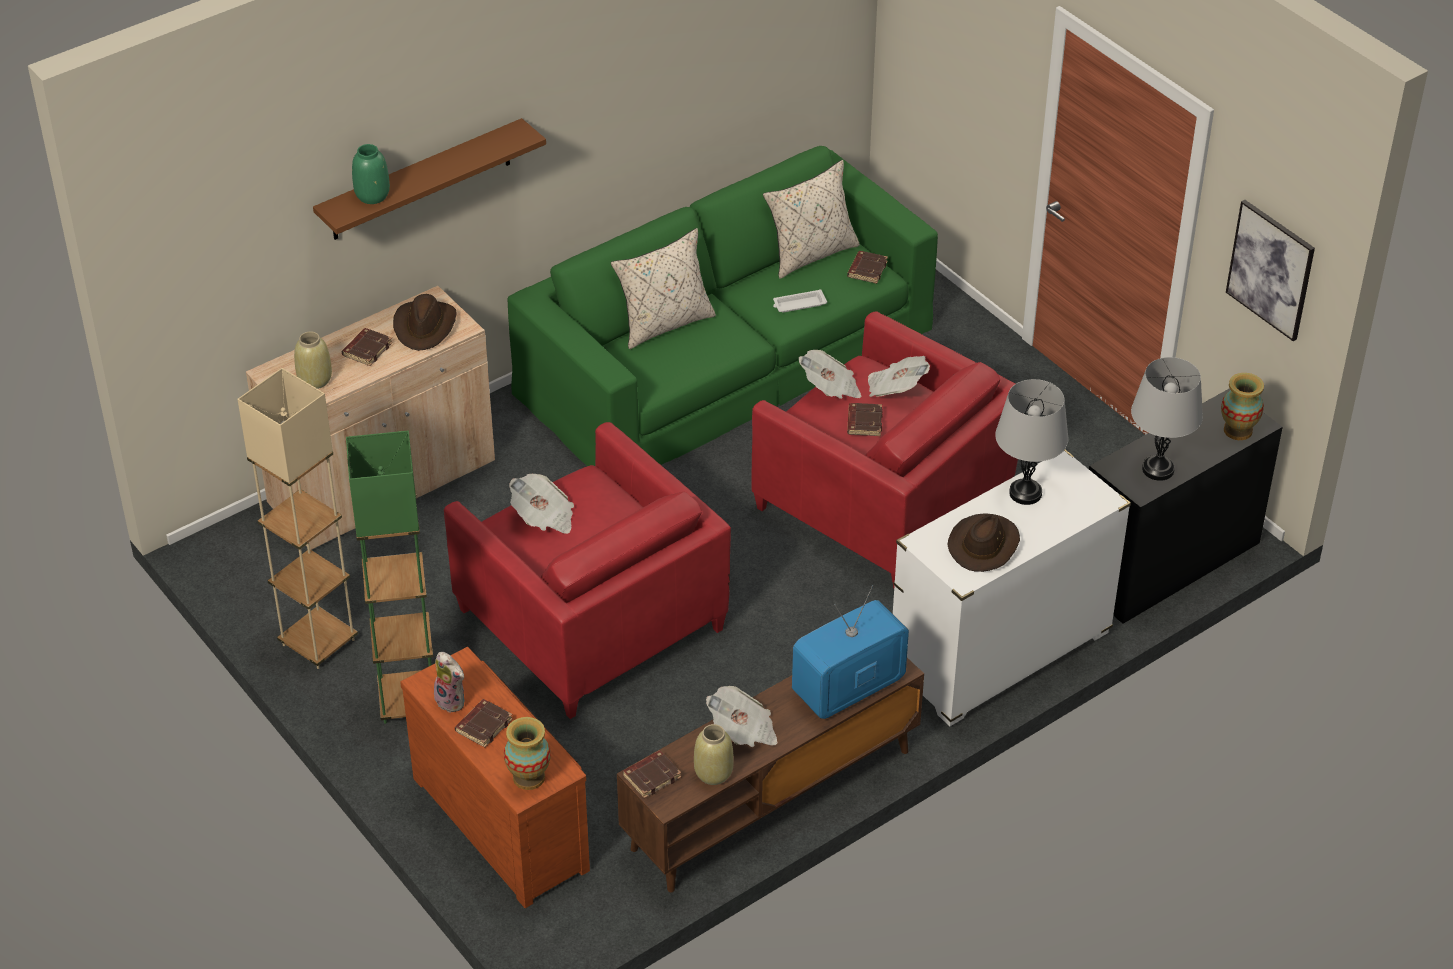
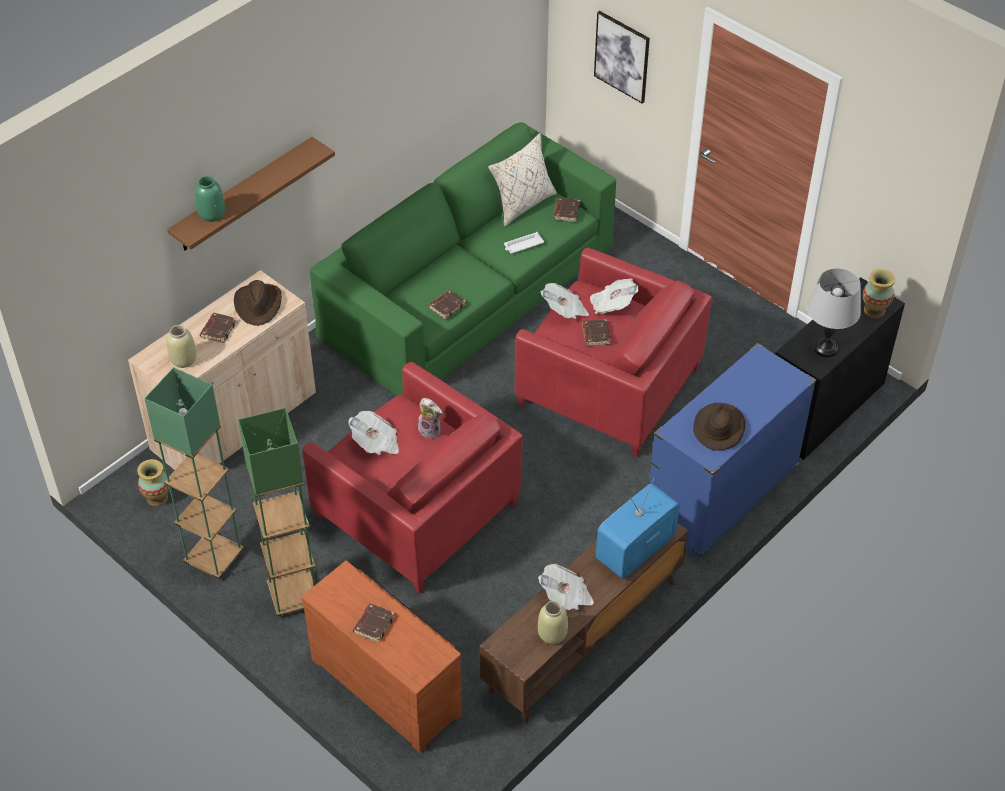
camera: 10 degrees left, 5 degrees up
beige floor lamp [237,368,358,669] -> green floor lamp [144,367,244,580]
plush toy [434,652,464,713] -> plush toy moved to [418,398,443,439]
vase [504,717,551,790] -> vase moved to [137,459,169,506]
beige pillow [611,228,716,349] -> none
brown book [622,750,682,799] -> brown book moved to [428,290,466,319]
white dresser [893,450,1131,726] -> blue dresser [649,343,816,559]
grey table lamp [995,379,1068,505] -> none
picture [1226,200,1315,341] -> picture moved to [594,11,650,104]

